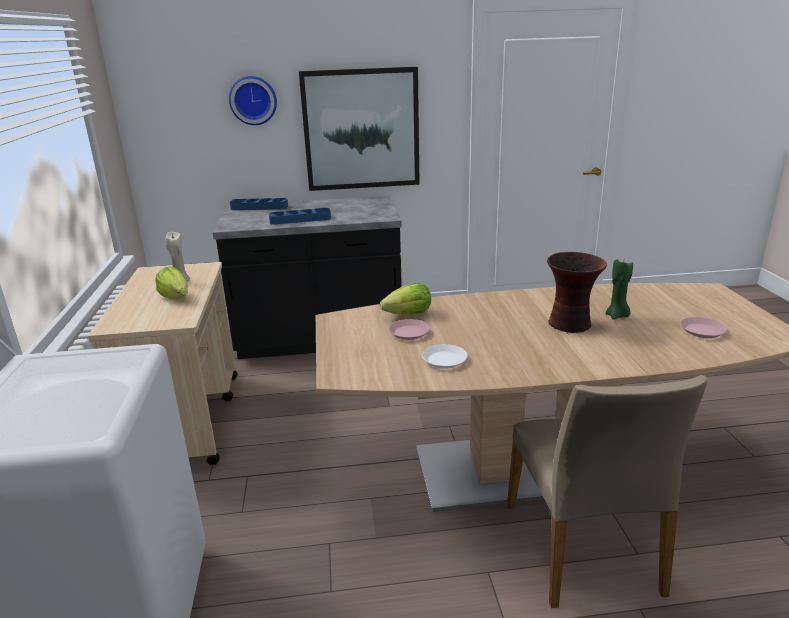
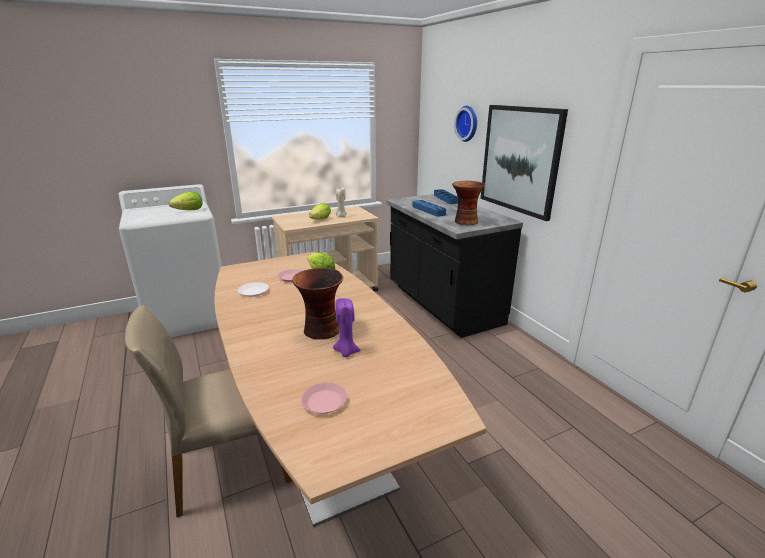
camera: 70 degrees right, 0 degrees up
green candle [606,259,633,320] -> purple candle [333,298,361,357]
none -> lettuce [169,191,202,210]
none -> vase [452,181,485,225]

